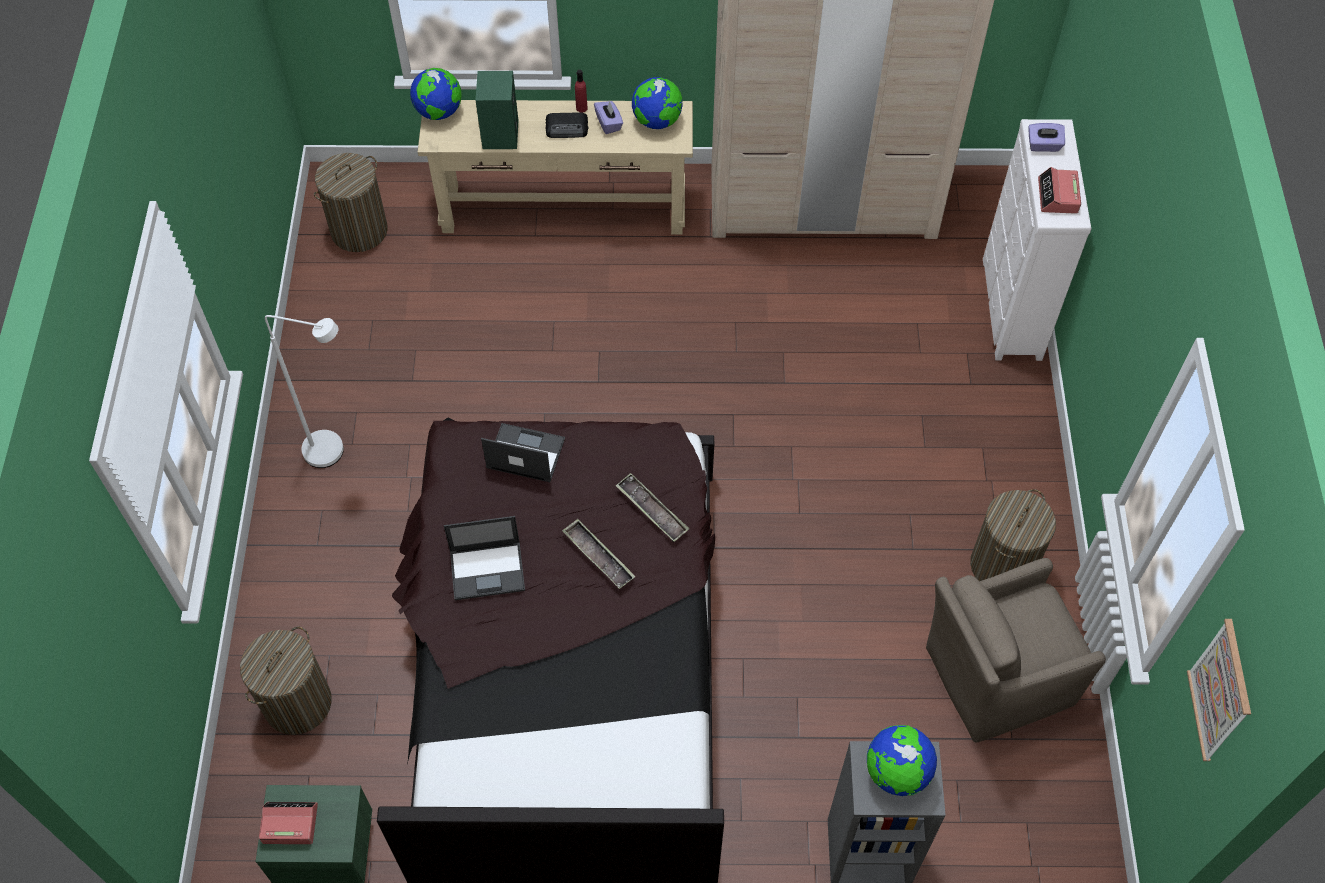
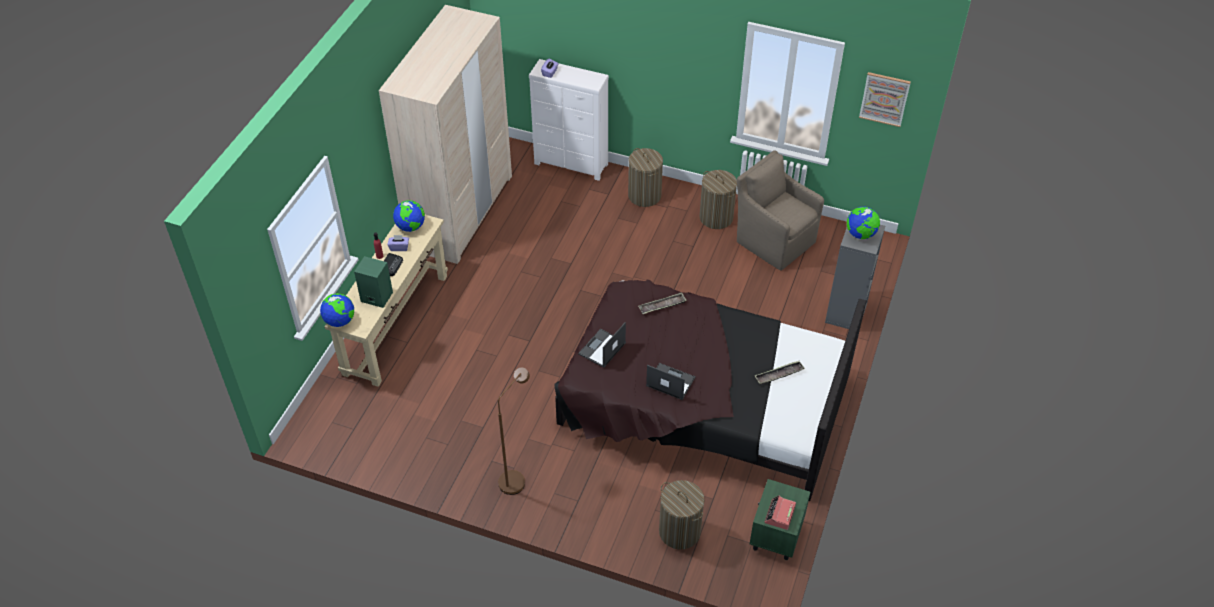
camera: 70 degrees left, 10 degrees down
white floor lamp [265,315,344,468] -> brown floor lamp [498,367,530,495]
laundry basket [314,153,388,252] -> laundry basket moved to [628,148,663,207]
laptop [444,516,525,600] -> laptop turned 75 degrees counterclockwise [646,363,696,400]
tray [562,519,635,589] -> tray moved to [754,361,805,384]
brown armchair [926,558,1106,742] -> brown armchair turned 135 degrees clockwise [737,150,824,270]
alarm clock [1038,167,1081,214] -> none

